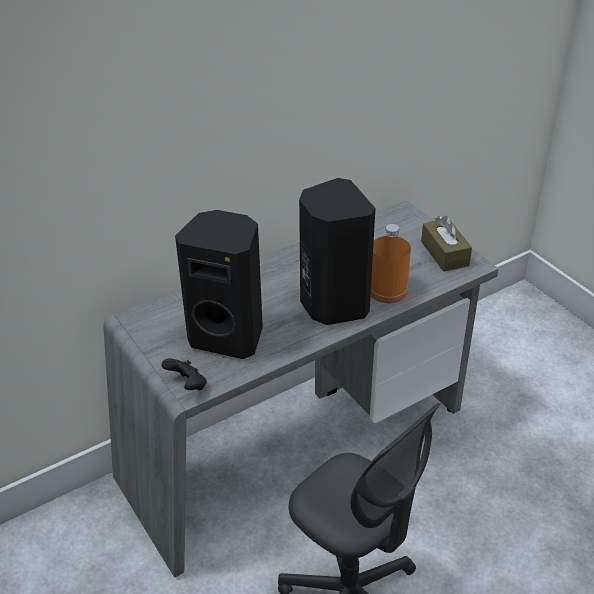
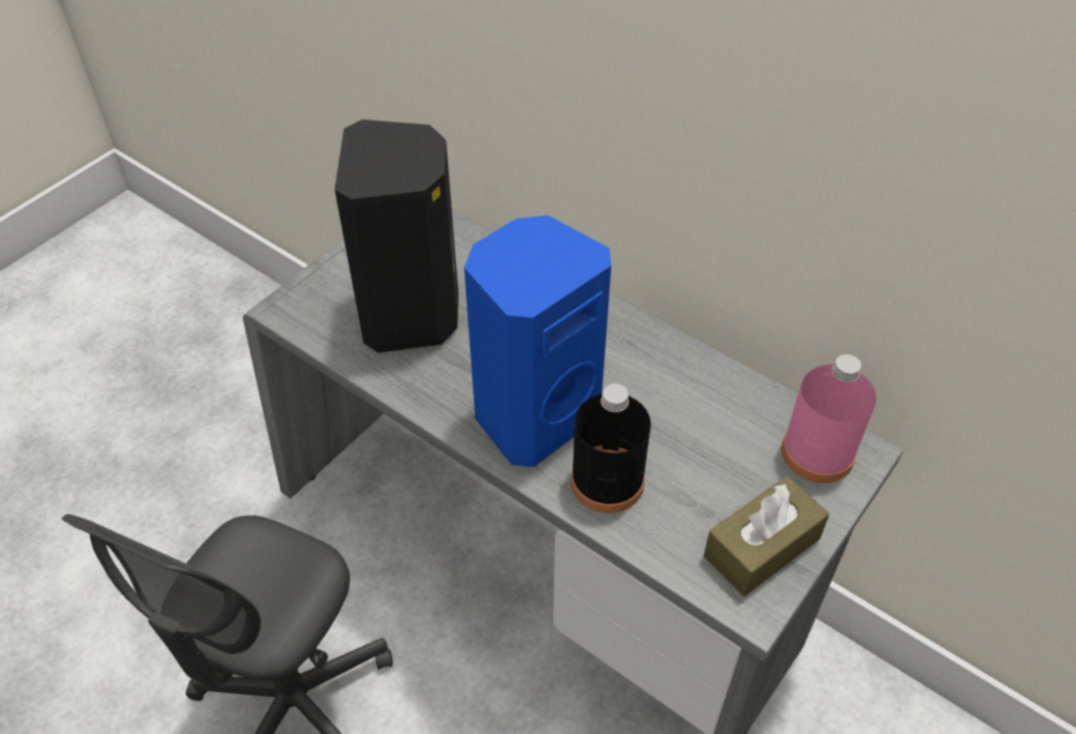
camera: 70 degrees right, 10 degrees up
black game controller [161,359,207,390] -> none
black speaker [299,178,375,325] -> blue speaker [464,215,611,467]
orange bottle [371,224,411,303] -> black bottle [571,384,651,513]
none -> pink bottle [782,354,876,483]

